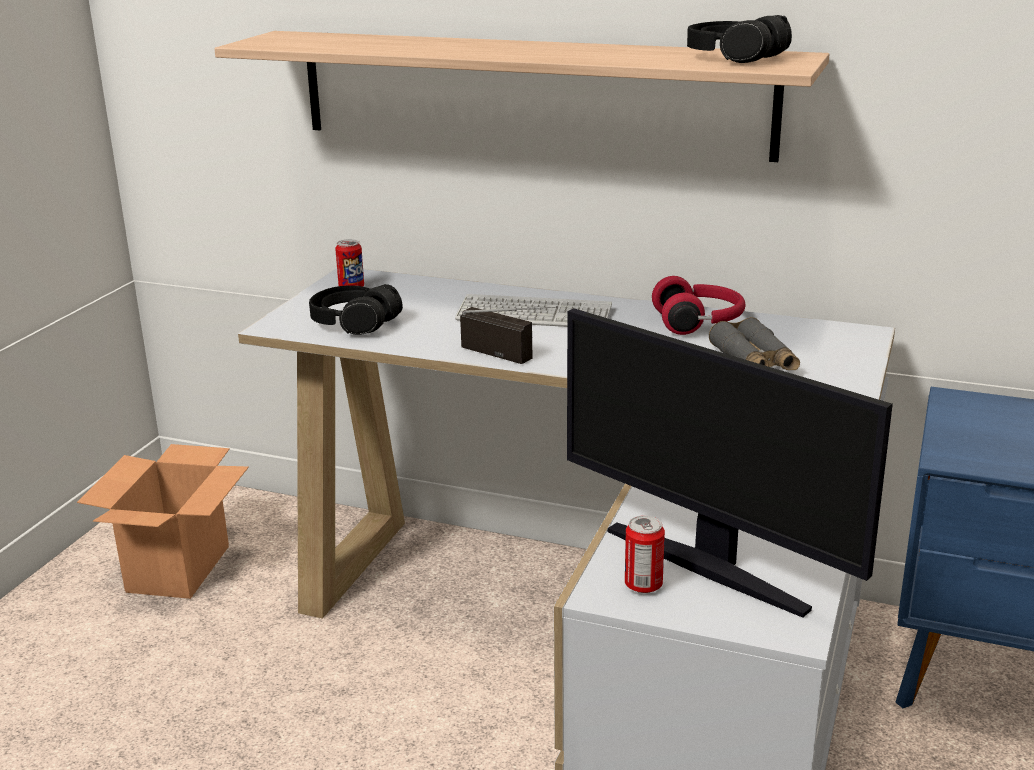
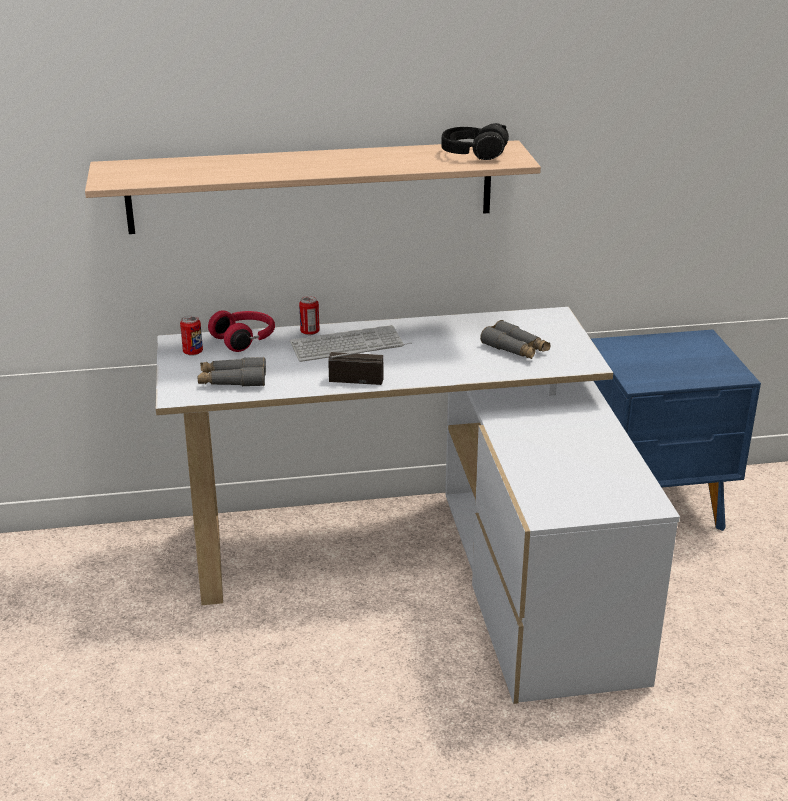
camera: 30 degrees left, 5 degrees up
cardboard box [77,444,249,599] -> none
black headphones [309,284,403,335] -> grey binoculars [198,357,266,386]
monitor [567,308,893,618] -> none
can [625,516,665,593] -> can moved to [299,296,320,335]
red headphones [652,276,746,335] -> red headphones moved to [208,310,275,352]

